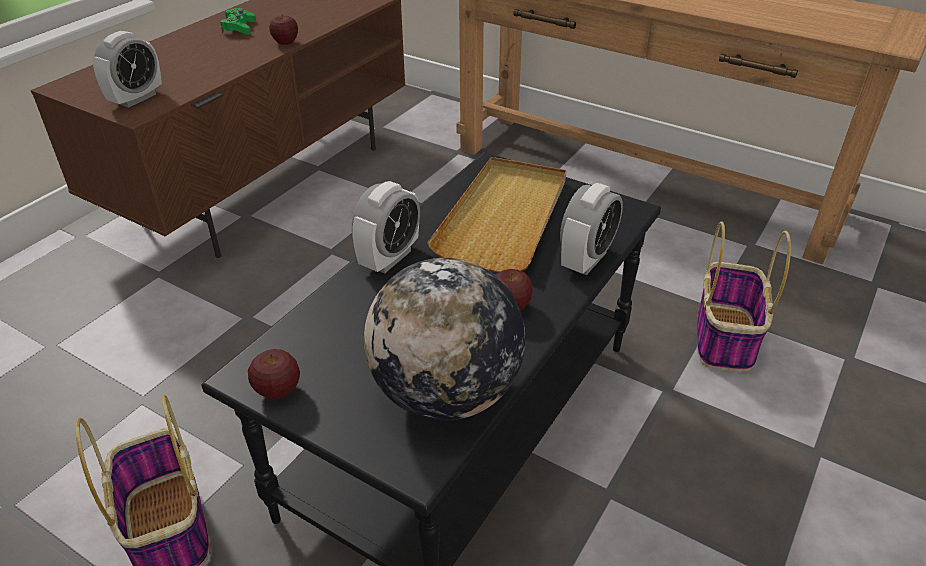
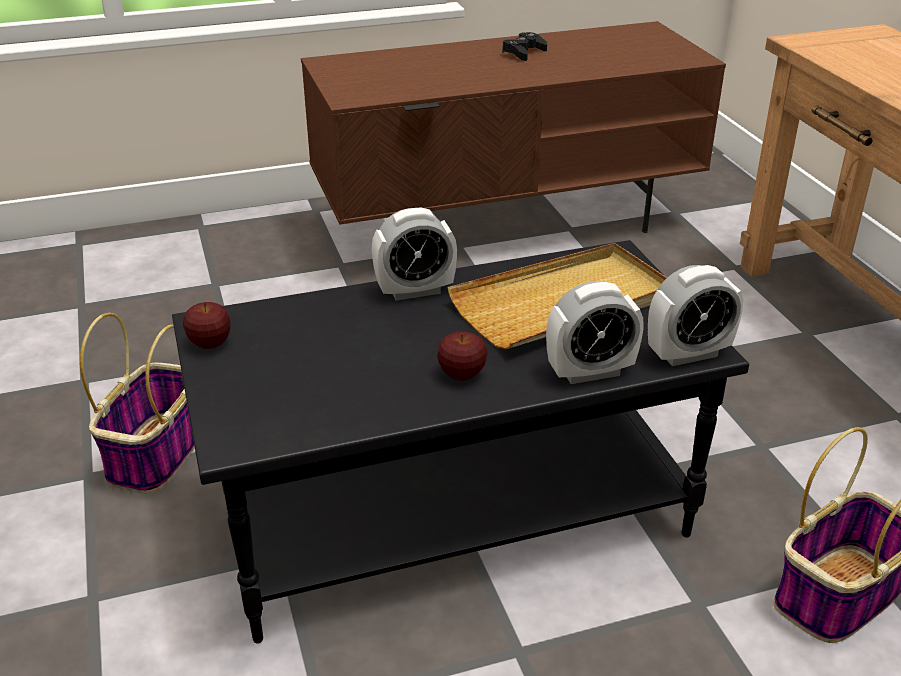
camera: 40 degrees right, 5 degrees down
alarm clock [93,31,162,108] -> alarm clock moved to [648,265,743,366]
green game controller [220,8,256,35] -> black game controller [502,32,547,61]
apple [269,14,298,45] -> none
globe [364,258,525,421] -> none

